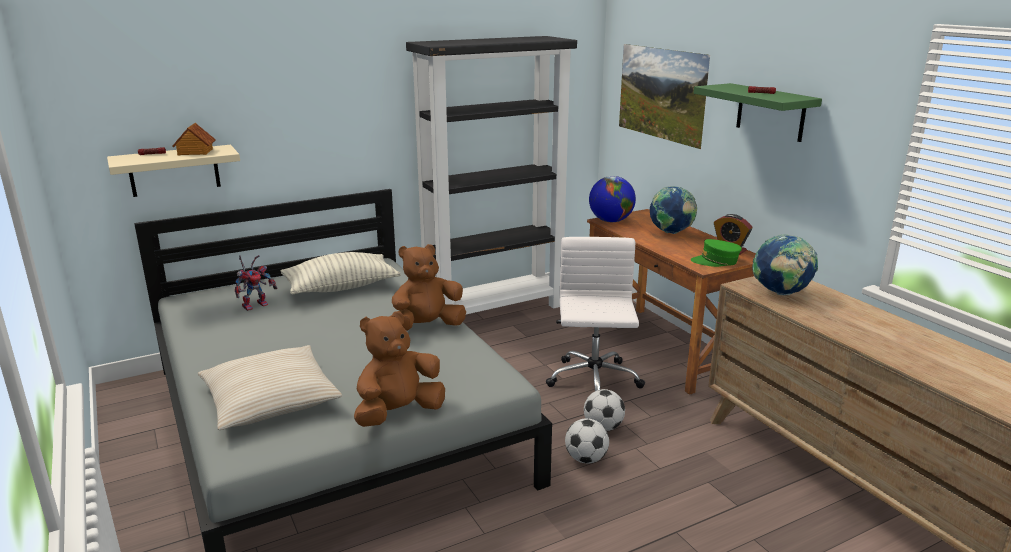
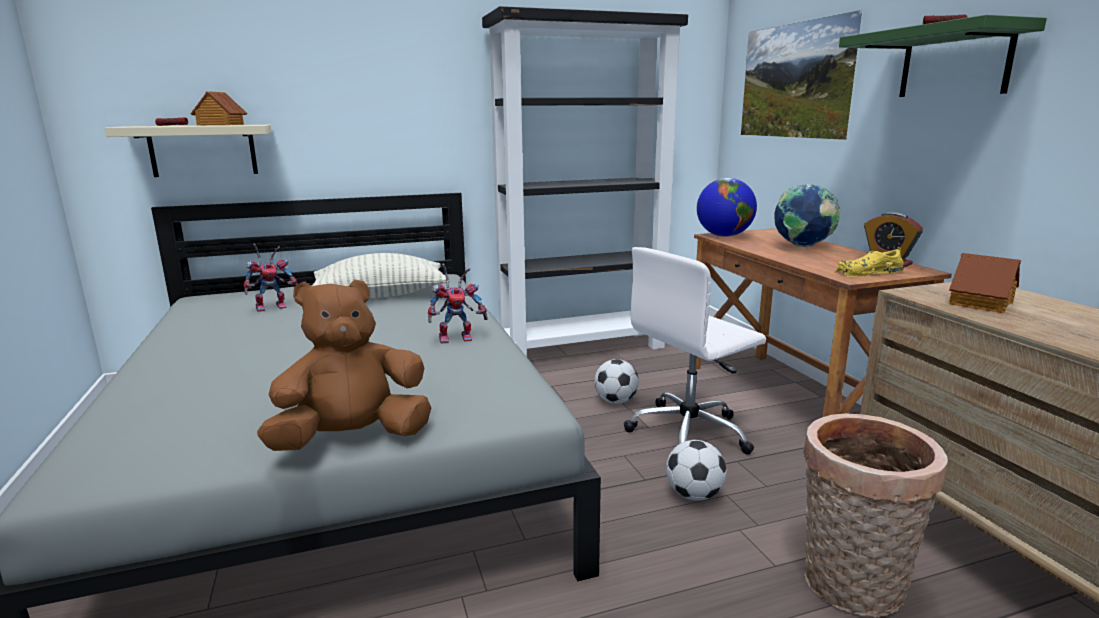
camera: 10 degrees right, 5 degrees down
beige pillow [198,345,342,430] -> none
brown plush toy [390,244,466,331] -> toy robot [428,263,488,344]
white office chair [546,237,645,391] -> white office chair turned 135 degrees counterclockwise [624,247,766,455]
football [565,418,609,464] -> football moved to [594,359,639,404]
green cap [691,239,742,267] -> yellow shoe [835,247,904,277]
globe [752,234,818,295] -> toy house [949,253,1021,313]
none -> basket [803,413,948,617]

